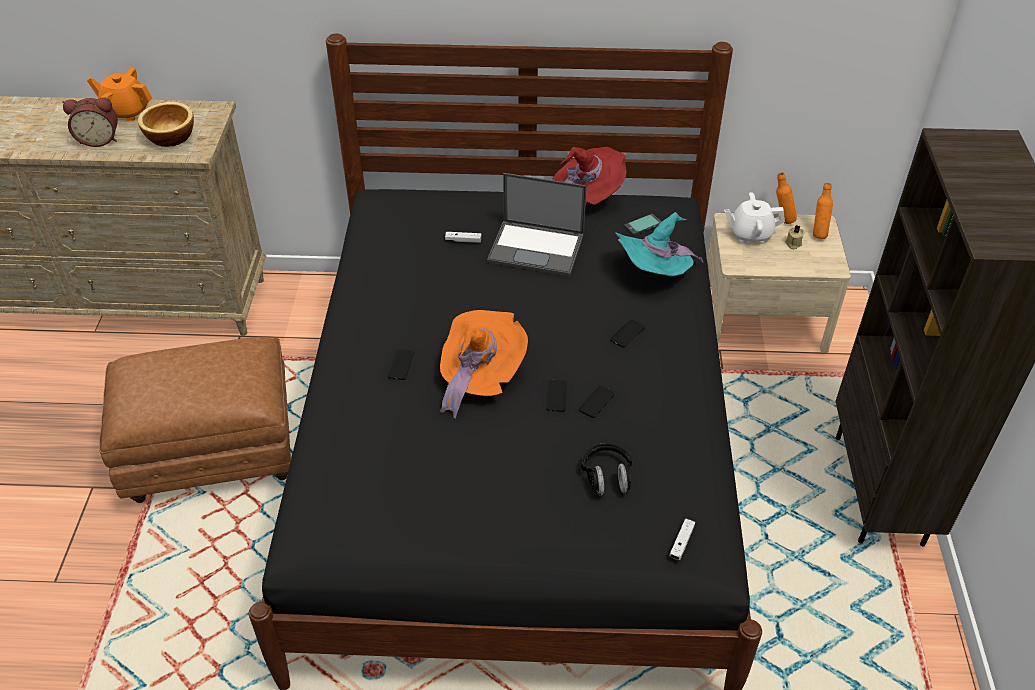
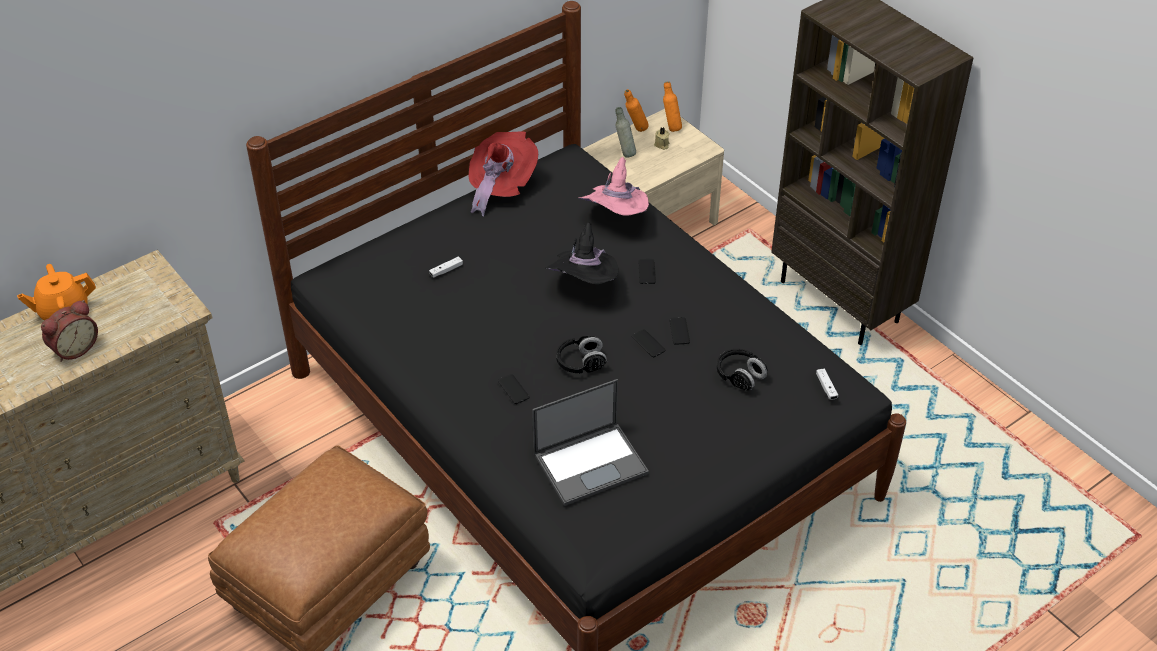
camera: 40 degrees left, 0 degrees up
bowl [138,102,194,147] -> none
orange hat [440,310,528,419] -> black headphones [556,336,609,374]
laptop [487,173,587,277] -> laptop moved to [532,379,649,506]
turquoise hat [615,212,703,276] -> pink hat [578,157,649,216]
phone [624,214,661,235] -> none
white teapot [724,192,785,243] -> grey bottle [616,107,636,157]
none -> black hat [545,222,619,284]

